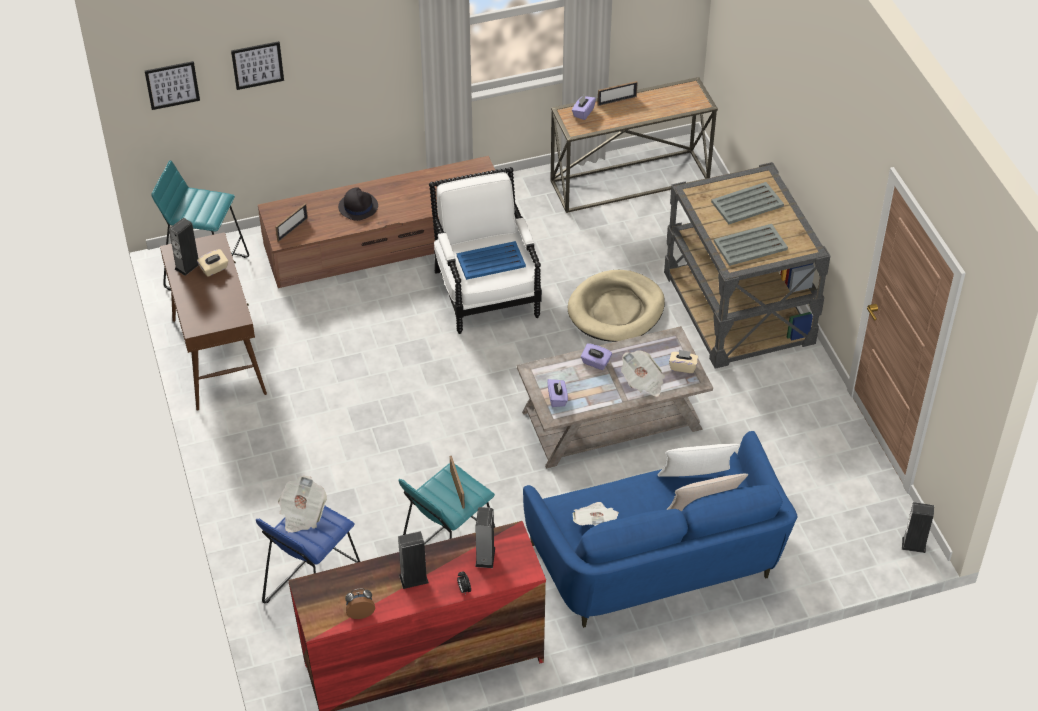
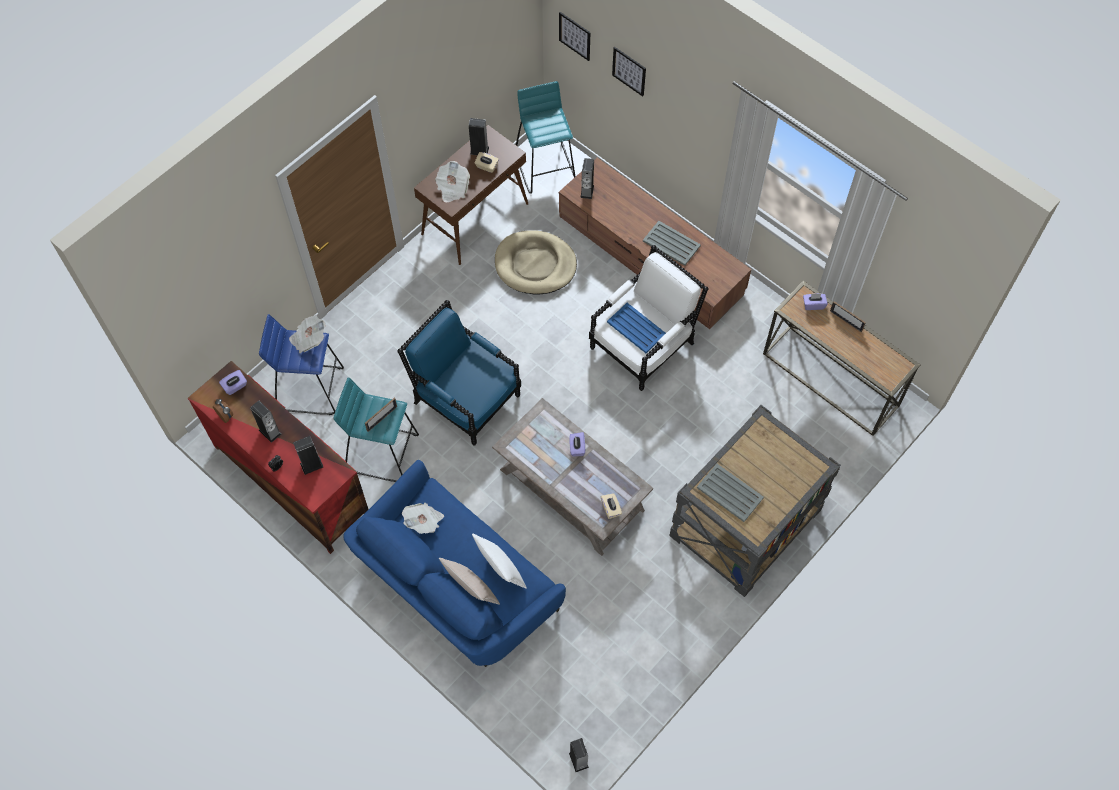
camera: 60 degrees right, 15 degrees up
picture frame [275,204,308,242] -> speaker [580,158,594,199]
black hat [338,187,378,221] -> none
purple tissue box [547,379,568,407] -> purple tissue box moved to [219,370,247,395]
beige dog bed [568,270,665,342] -> beige dog bed moved to [495,230,577,294]
newspaper [621,350,665,397] -> newspaper moved to [435,161,470,203]
grey tray [711,182,784,224] -> grey tray moved to [643,221,701,266]
none -> blue armchair [397,300,521,446]

